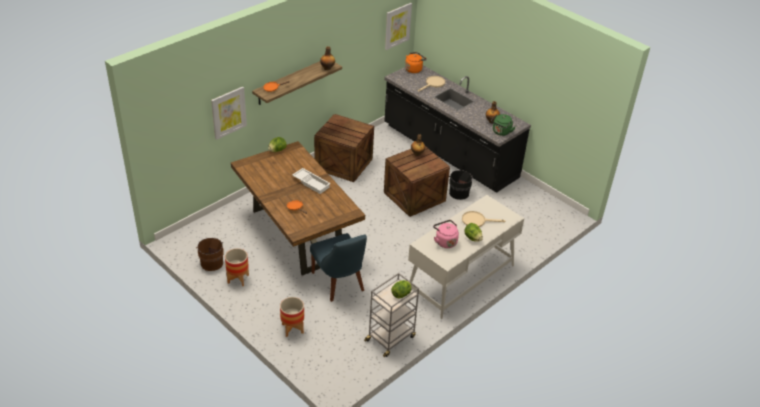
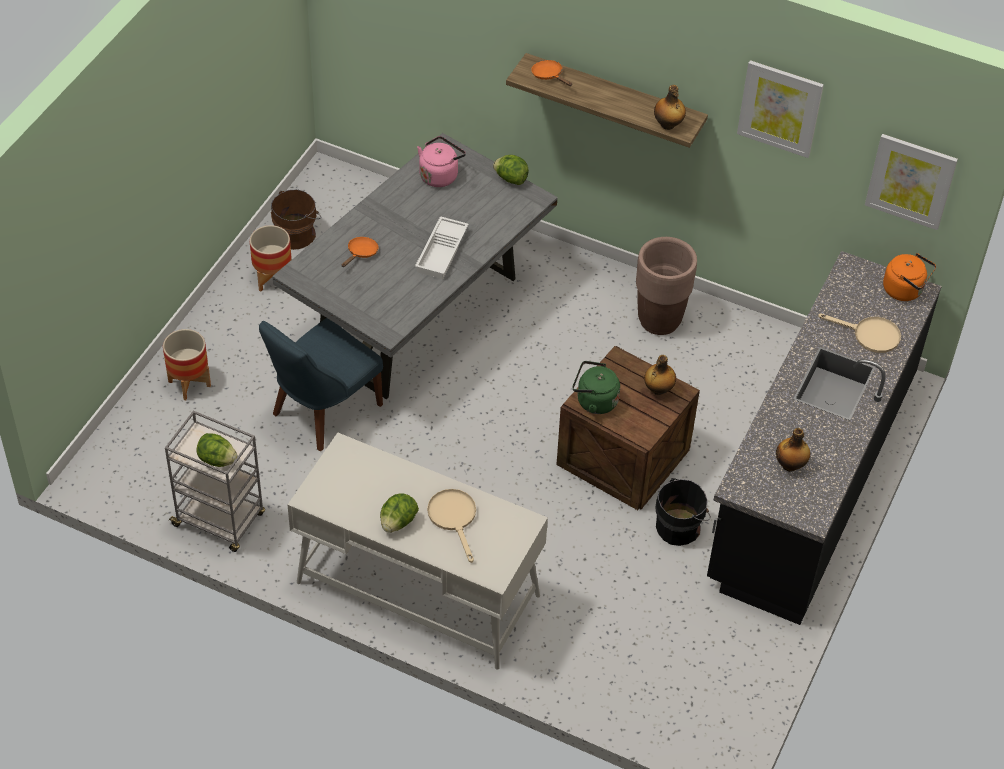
camera: 70 degrees right, 10 degrees up
picture [211,87,247,140] -> picture moved to [737,60,824,158]
brown dining table [231,141,365,276] -> grey dining table [272,133,558,399]
crate [314,114,374,182] -> brown planter [636,237,697,335]
pink kettle [433,220,459,248] -> pink kettle moved to [417,136,466,187]
green kettle [491,114,515,136] -> green kettle moved to [573,361,620,414]

